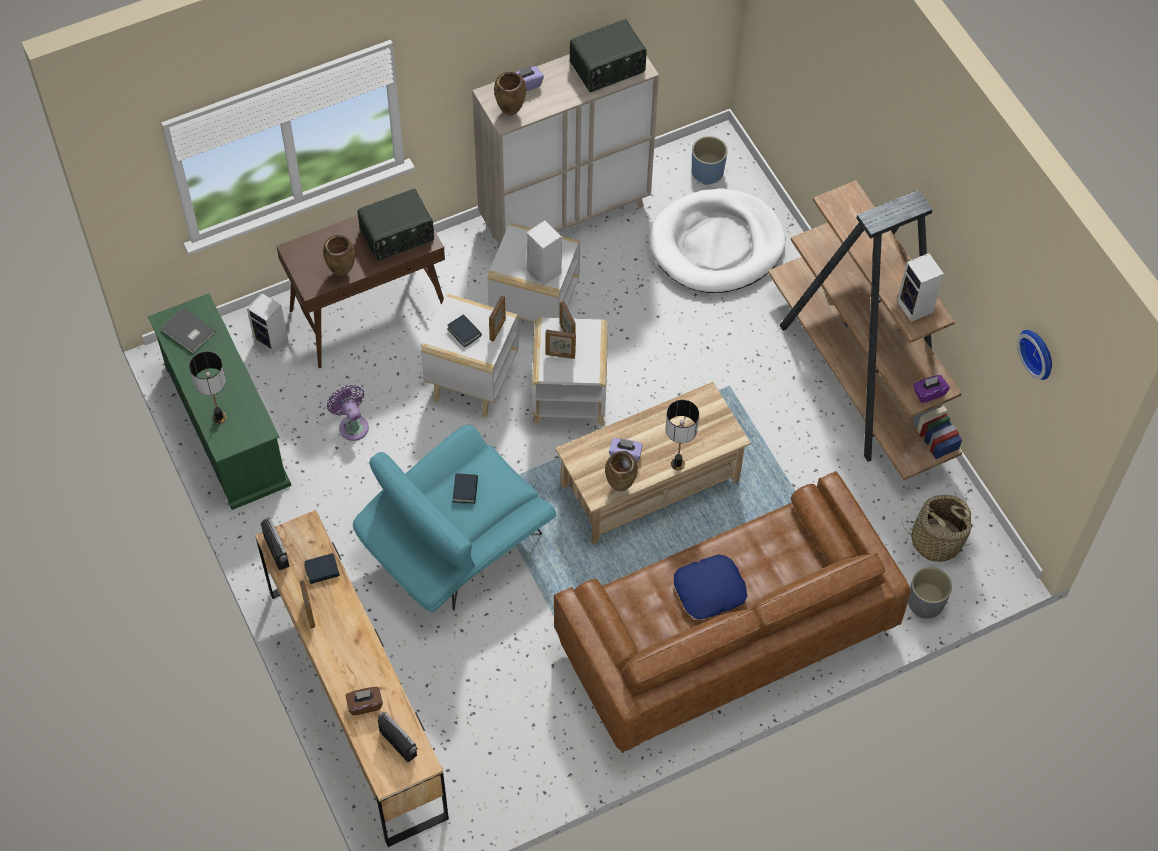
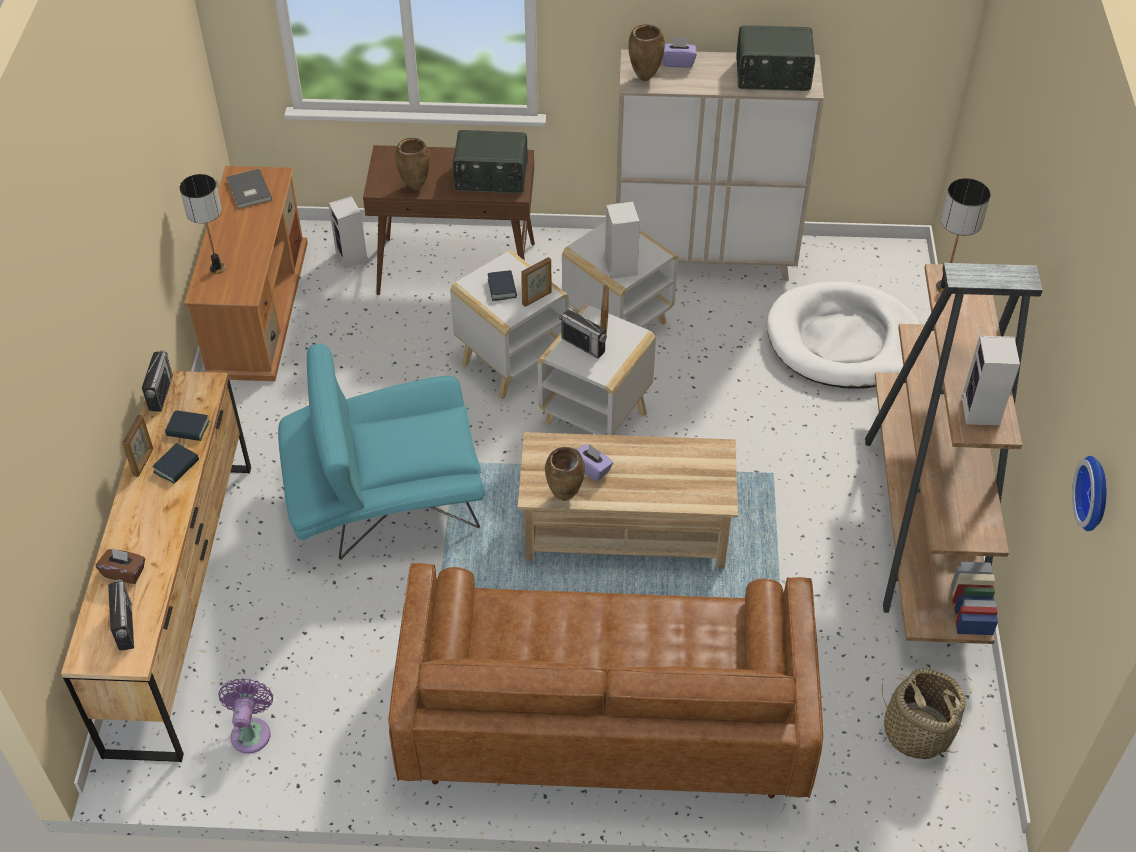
camera: 30 degrees right, 10 degrees down
green tv stand [148,293,291,510] -> brown tv stand [184,166,308,381]
purple fan [327,385,369,441] -> purple fan moved to [219,678,273,754]
book [453,473,478,504] -> book moved to [152,443,199,484]
picture frame [545,330,576,359] -> radio [559,304,607,359]
table lamp [665,400,699,471] -> table lamp moved to [936,178,990,292]
blue pillow [674,555,747,620] -> none
blue planter [692,136,728,185] -> none
grey planter [908,567,952,619] -> none
purple tissue box [913,375,950,403] -> none

